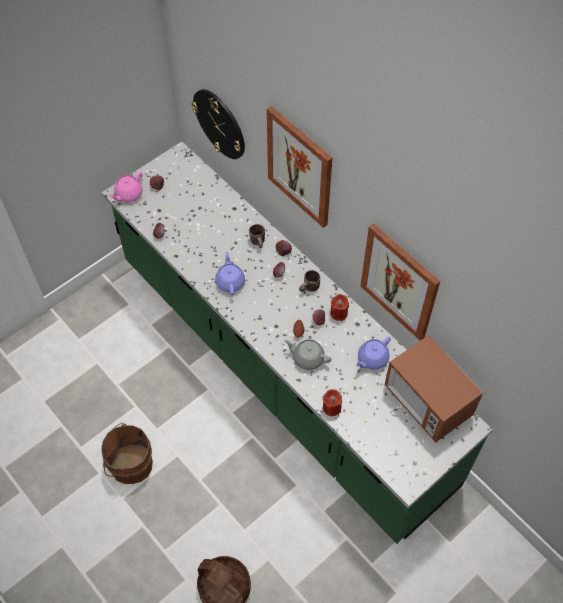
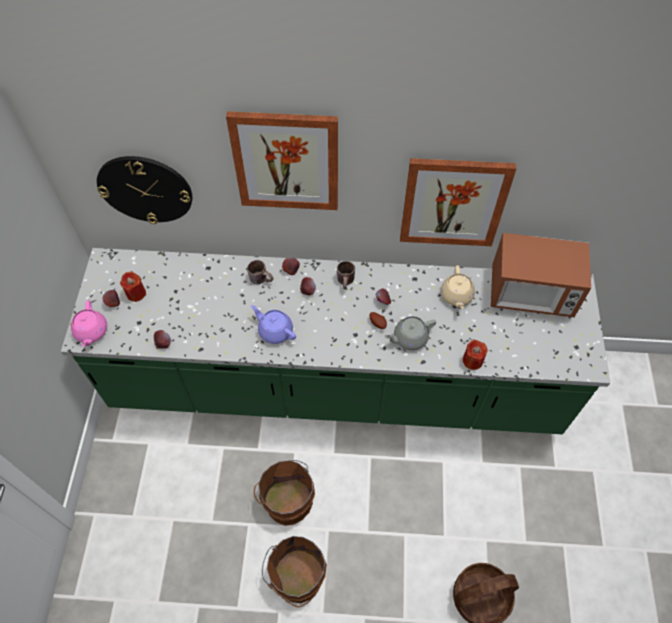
camera: 45 degrees left, 0 degrees up
red candle [330,294,349,321] -> red candle moved to [120,271,146,302]
purple teapot [356,336,391,370] -> beige teapot [441,265,475,309]
none -> brown bucket [254,460,315,526]

